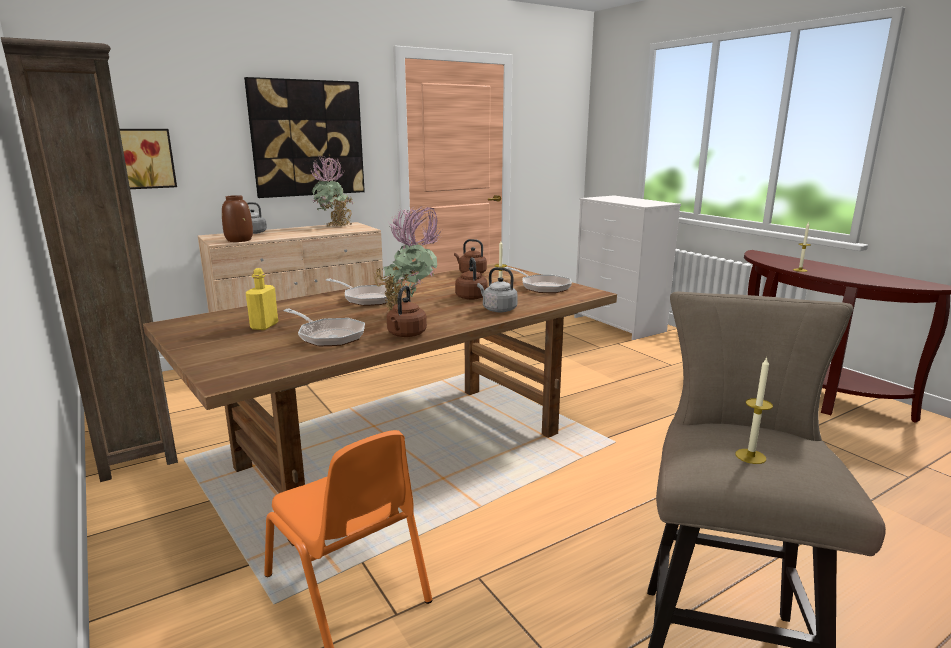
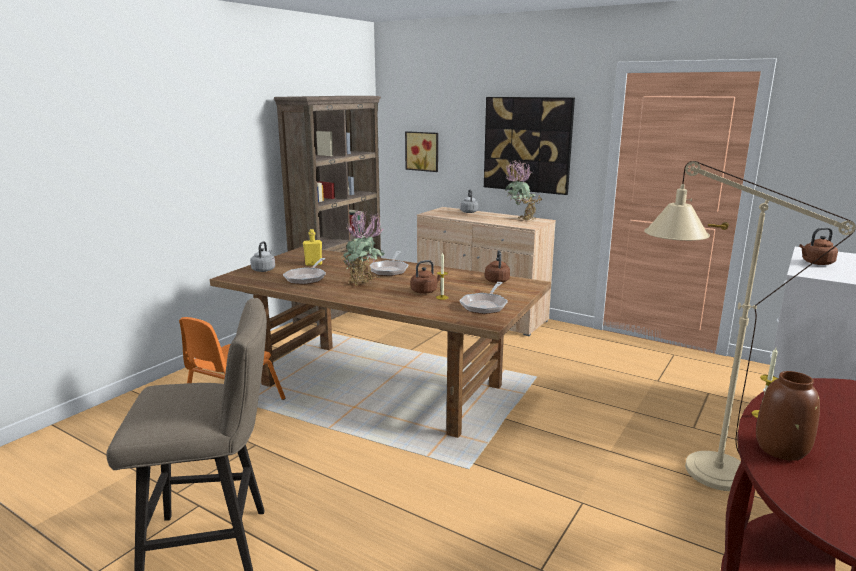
camera: 65 degrees right, 0 degrees up
brown vase [222,195,253,242] -> brown vase moved to [756,371,820,461]
brown kettle [387,285,427,337] -> brown kettle moved to [799,227,838,265]
grey kettle [477,267,518,312] -> grey kettle moved to [250,241,275,272]
candle [736,358,773,464] -> none
none -> beige floor lamp [644,161,856,491]

